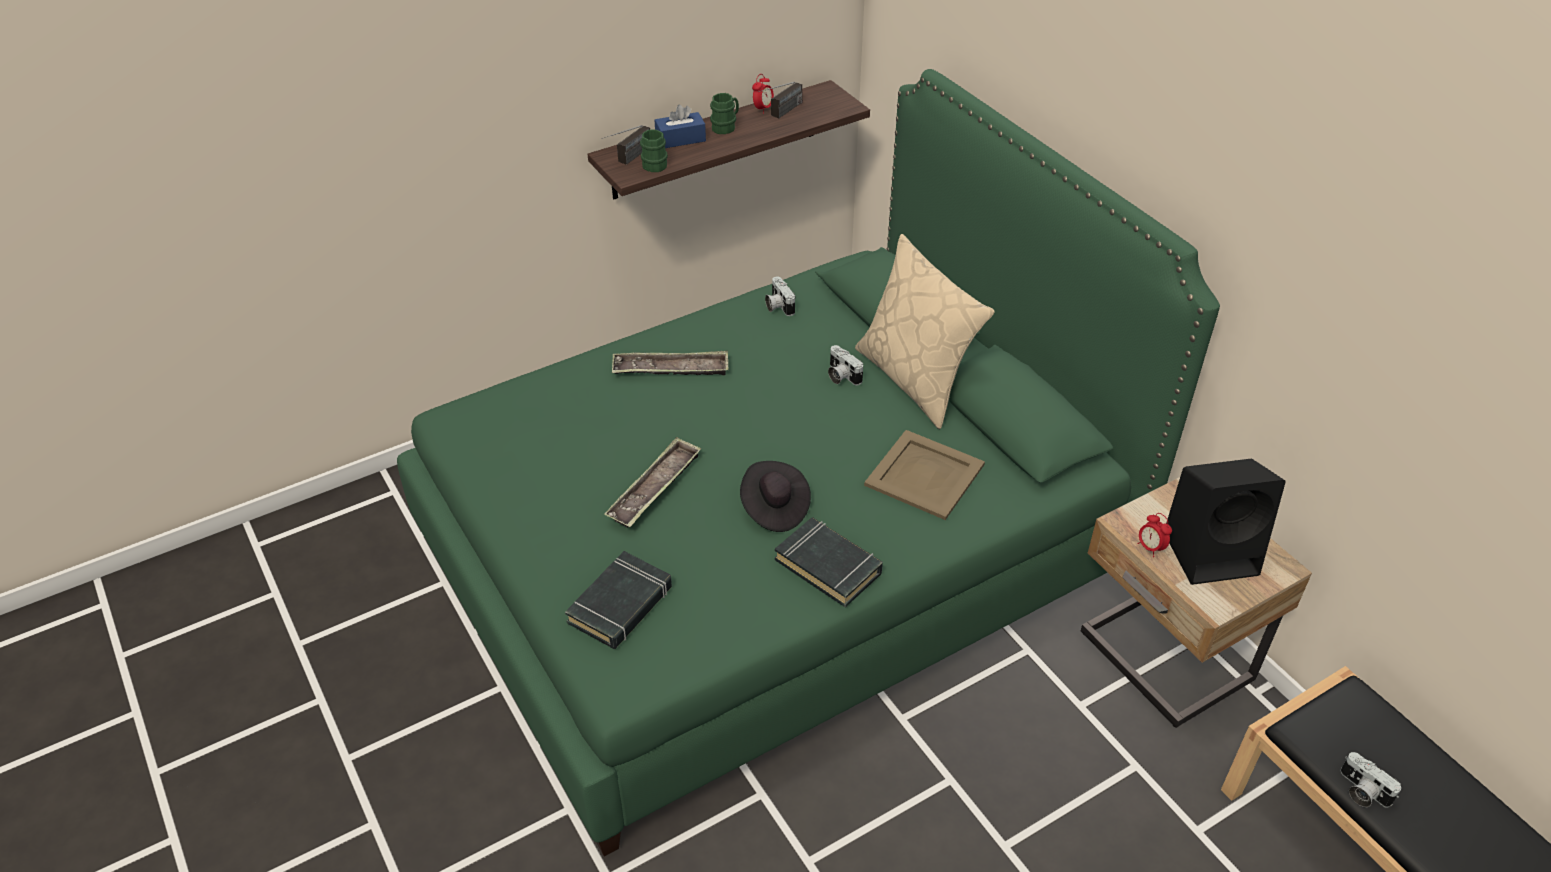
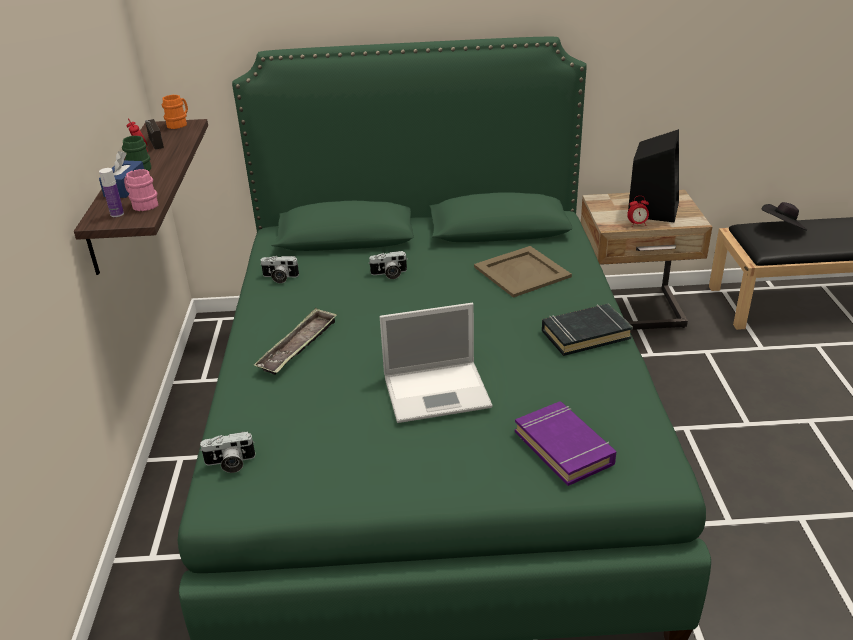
camera: 60 degrees left, 10 degrees down
black book [565,551,672,649] -> purple book [515,401,617,486]
radio [601,125,650,165] -> bottle [99,168,124,217]
tray [604,437,701,527] -> laptop [379,303,493,423]
green mug [640,129,668,172] -> pink mug [124,169,158,211]
black hat [740,461,811,532] -> black hat moved to [762,202,807,230]
beige pillow [855,234,995,429] -> none
camera [1341,752,1401,808] -> camera moved to [200,432,256,473]
none -> orange mug [162,95,188,129]

